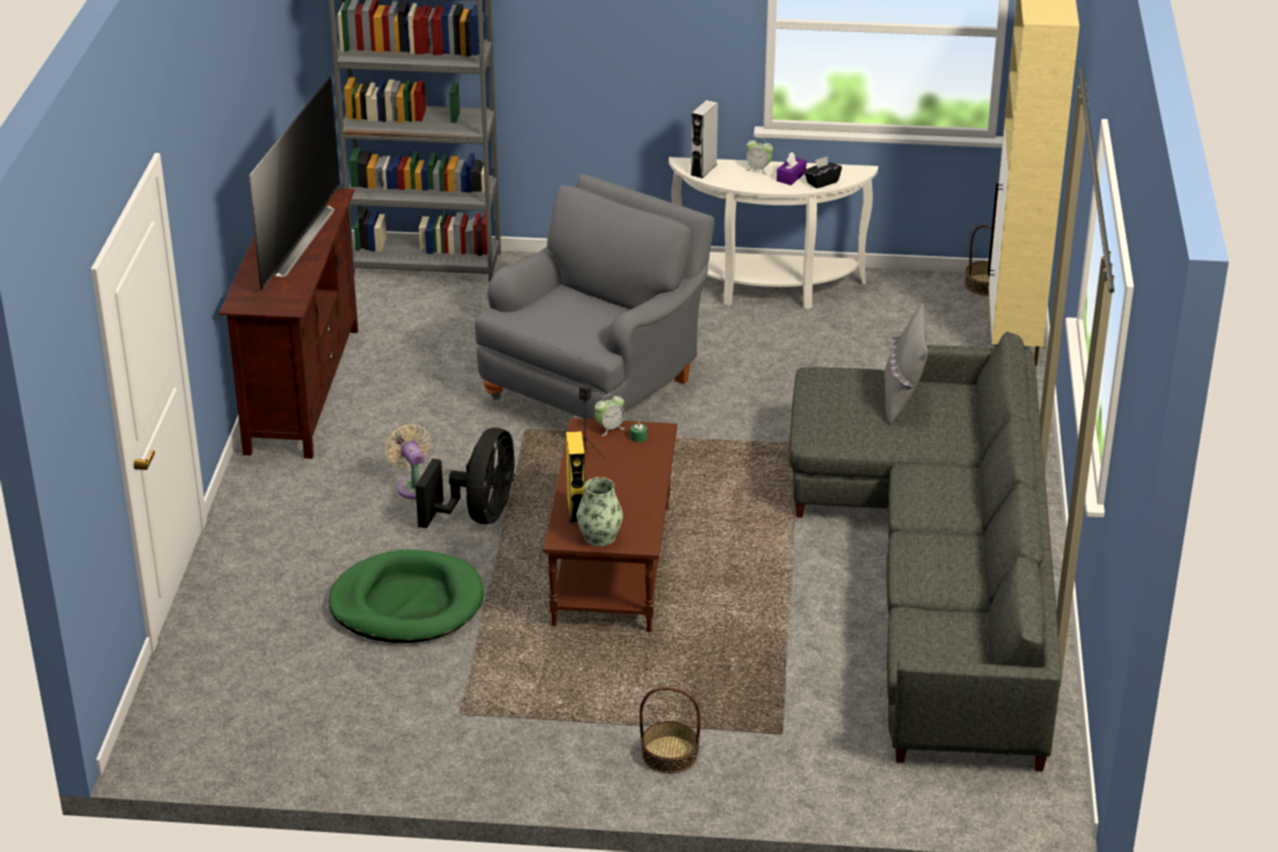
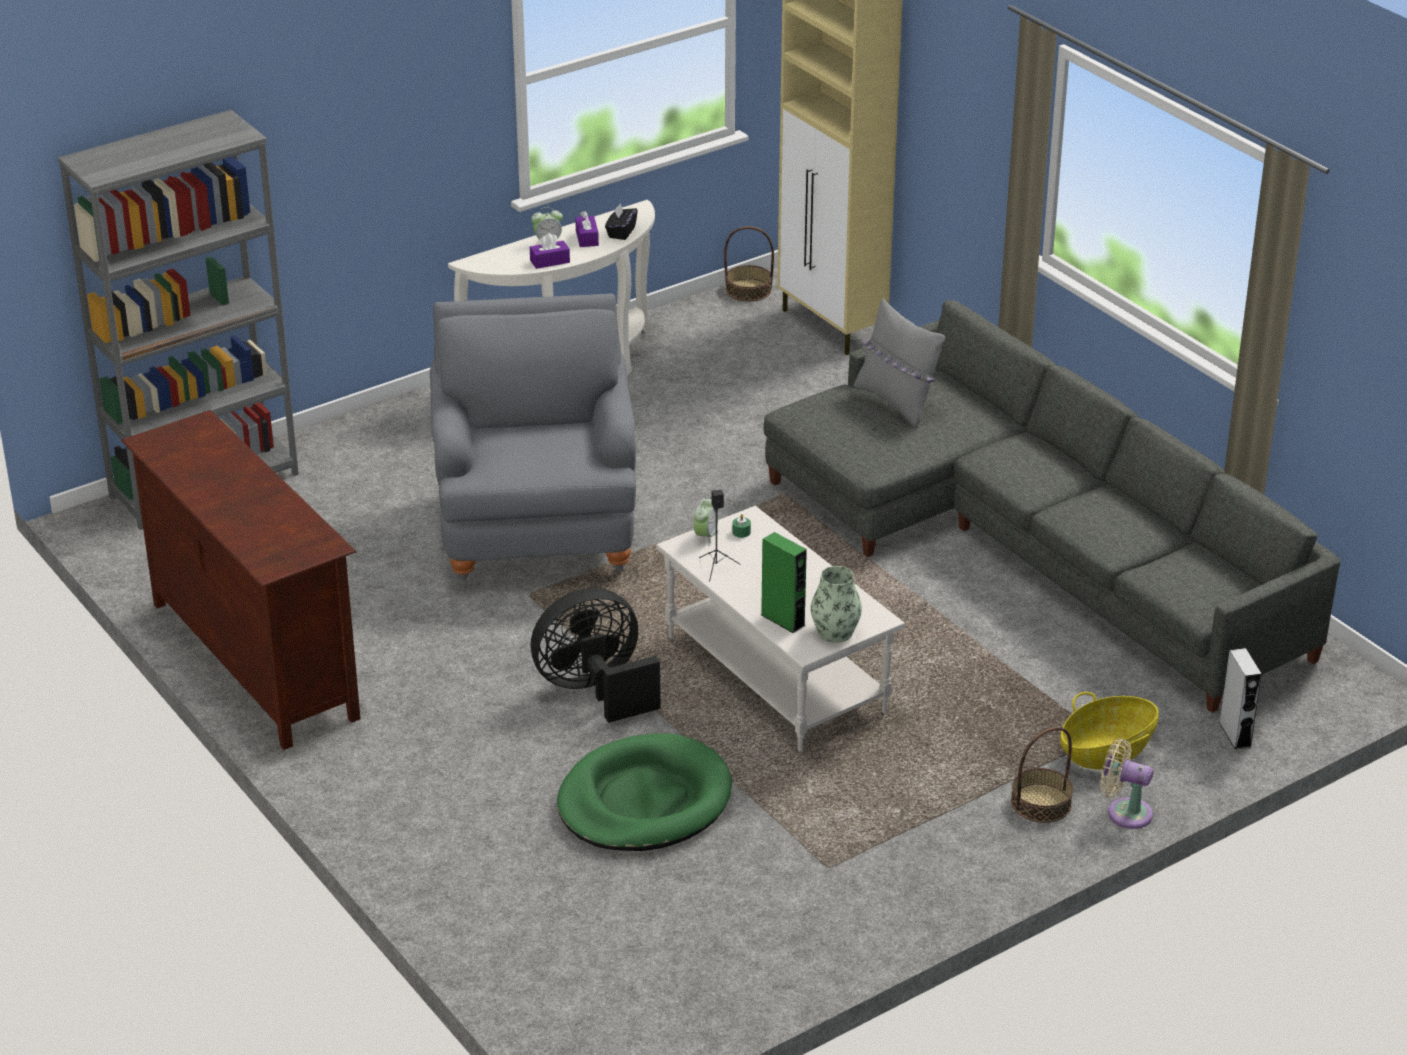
camera: 40 degrees left, 0 degrees up
television [249,76,340,291] -> none
beige fan [384,424,430,499] -> beige fan moved to [1100,739,1154,829]
black fan [415,428,515,528] -> black fan turned 90 degrees counterclockwise [531,588,660,723]
brown coffee table [543,418,677,632] -> white coffee table [656,506,905,751]
yellow speaker [566,431,585,523] -> green speaker [761,532,807,634]
grey speaker [690,100,718,178] -> grey speaker moved to [1219,648,1262,750]
none -> purple tissue box [530,233,570,269]
none -> basket [1060,692,1159,770]

